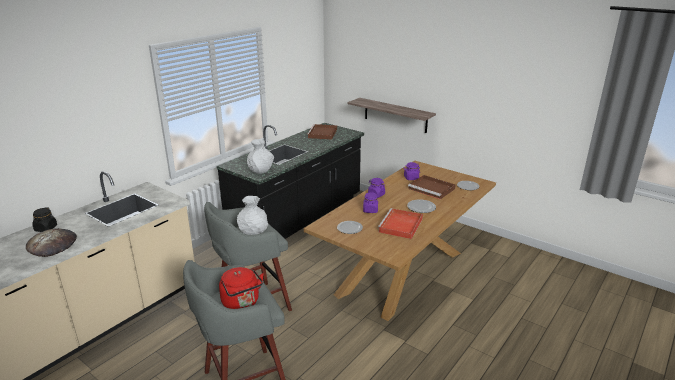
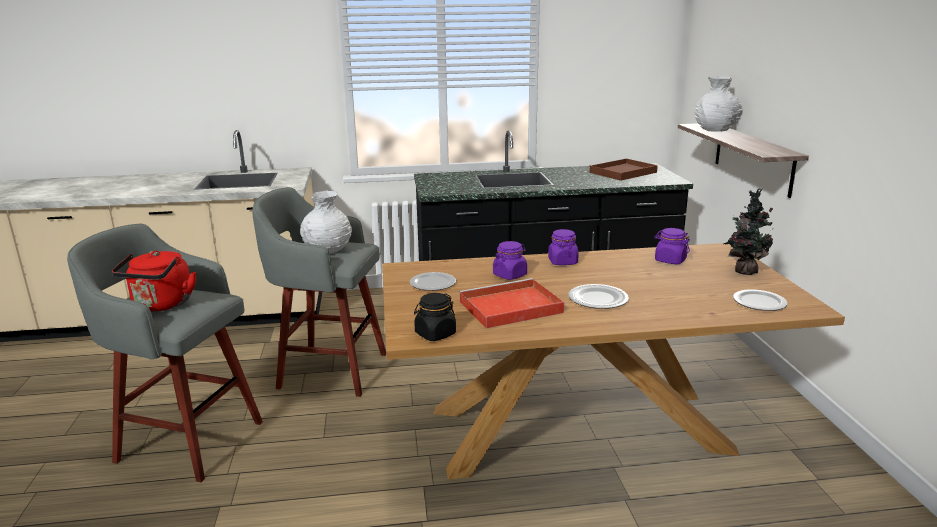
camera: 45 degrees right, 5 degrees down
bread [26,228,77,257] -> none
black jar [32,207,57,232] -> black jar moved to [414,293,456,341]
white vase [247,139,274,174] -> white vase moved to [694,76,742,132]
brown tray [408,175,456,199] -> none
none -> potted plant [723,188,773,275]

